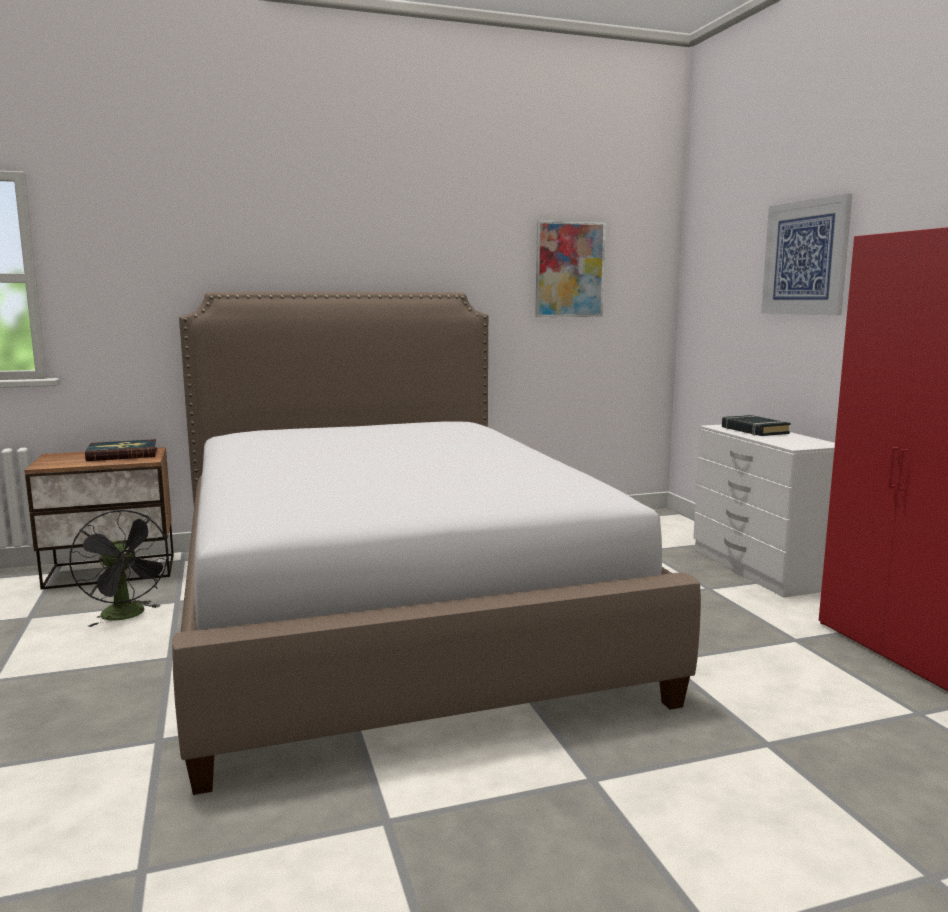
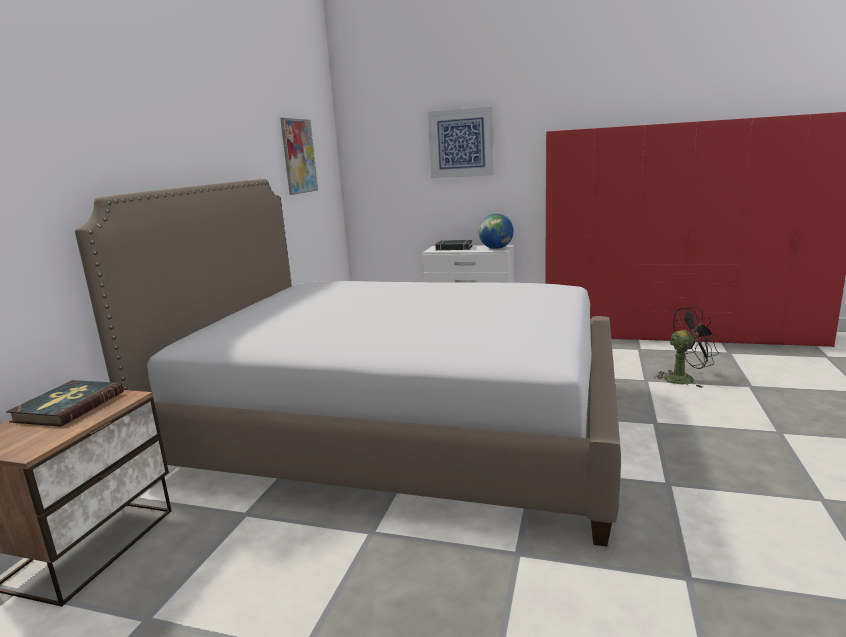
camera: 55 degrees left, 5 degrees up
black fan [69,510,171,627] -> black fan moved to [654,307,719,388]
none -> globe [479,214,514,249]

